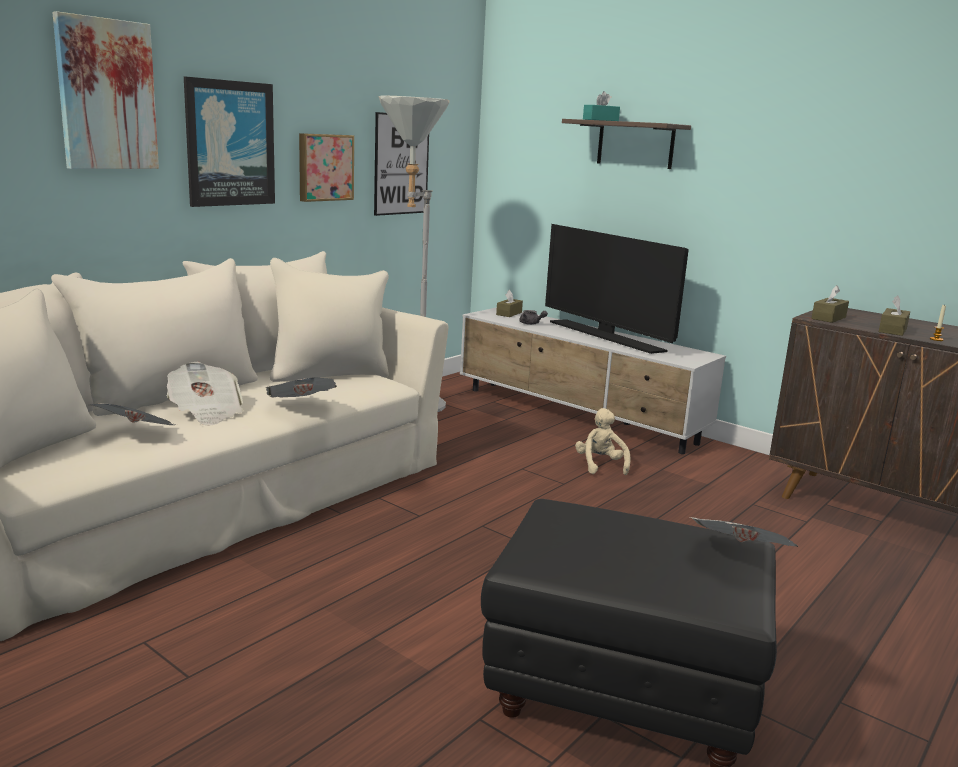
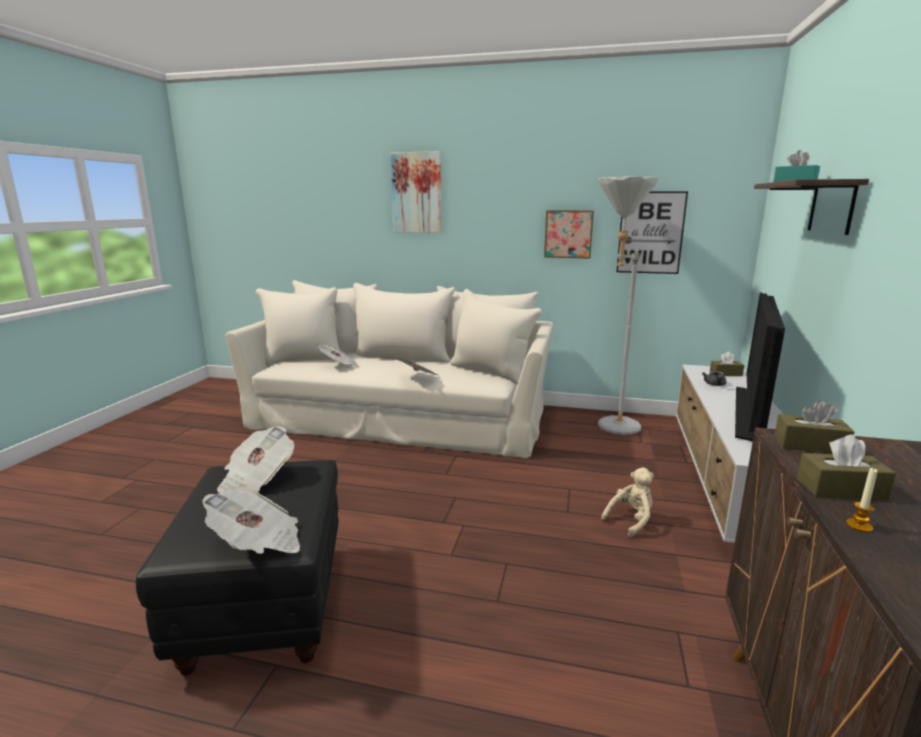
camera: 65 degrees right, 0 degrees up
newspaper [167,362,244,426] -> newspaper moved to [217,426,294,493]
picture [184,77,275,207] -> none

